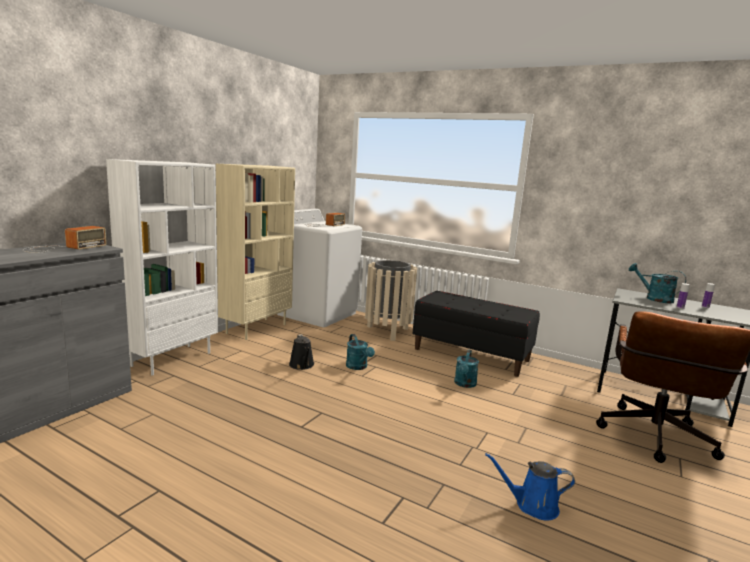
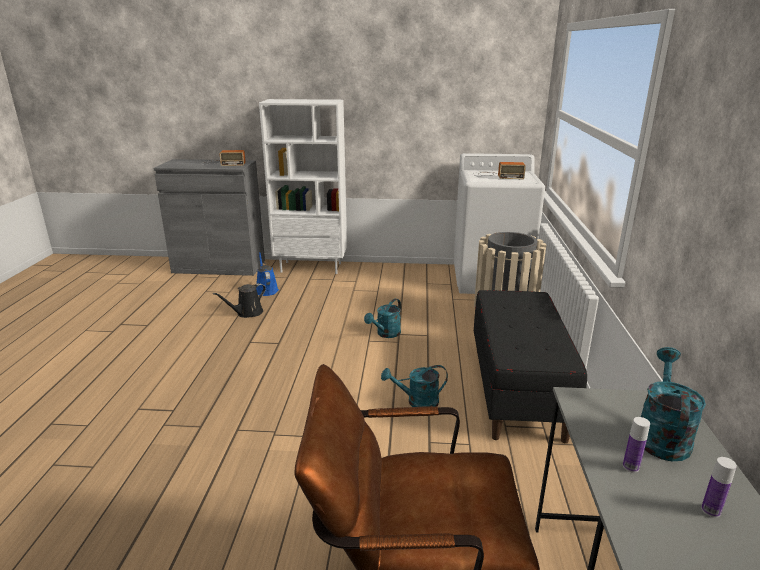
camera: 65 degrees right, 10 degrees up
beige bookcase [216,164,295,340] -> none
black watering can [289,334,314,370] -> black watering can moved to [213,283,266,318]
blue watering can [485,453,575,521] -> blue watering can moved to [256,252,279,296]

